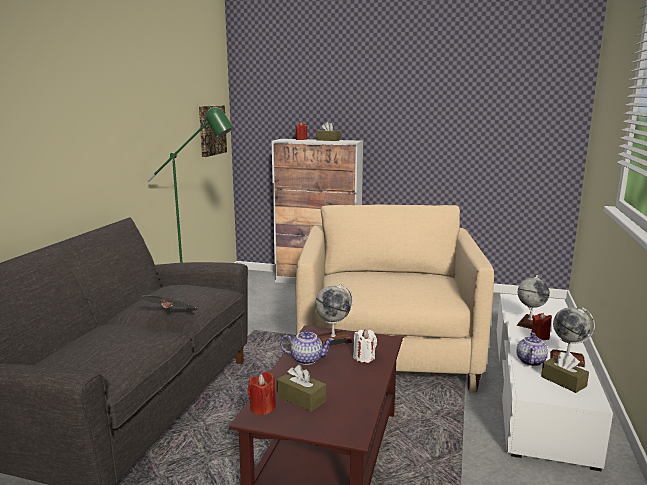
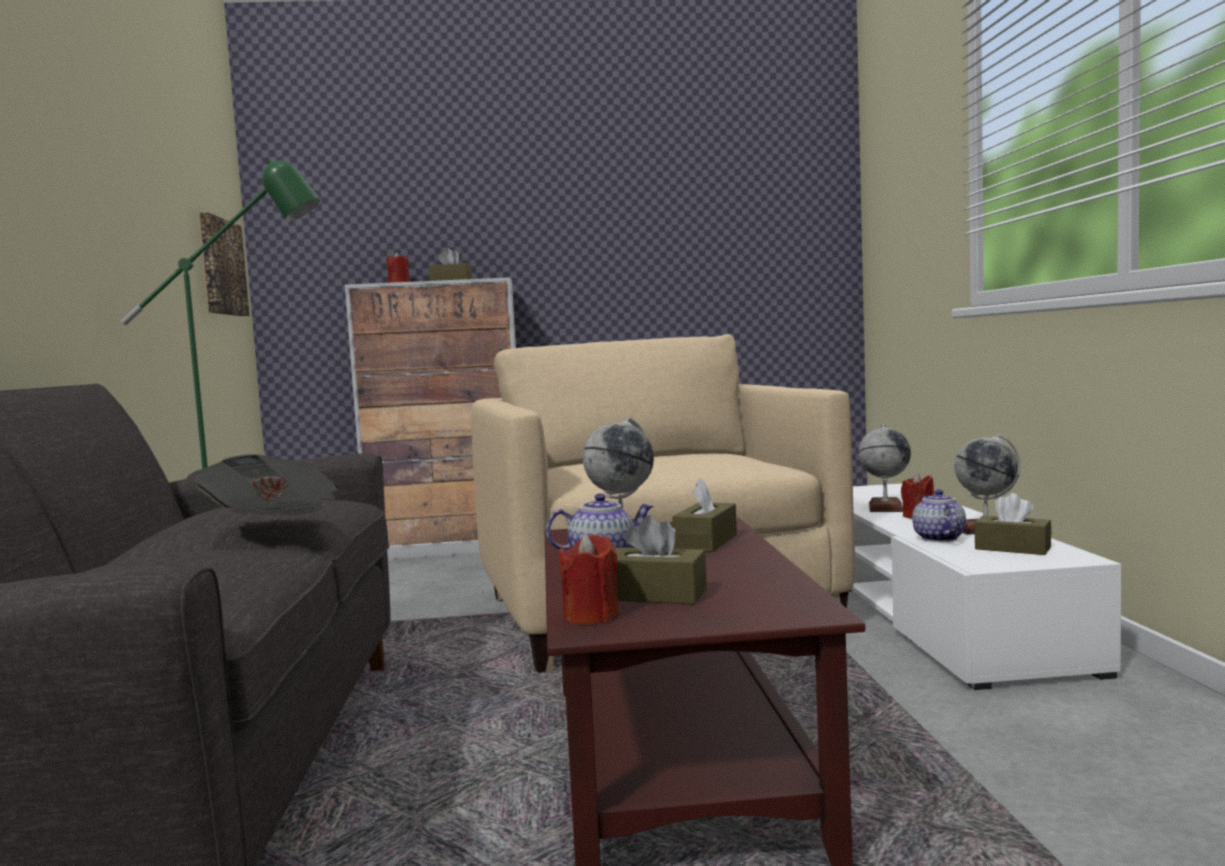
camera: 20 degrees left, 10 degrees down
white candle [353,329,377,363] -> brown tissue box [672,478,737,552]

